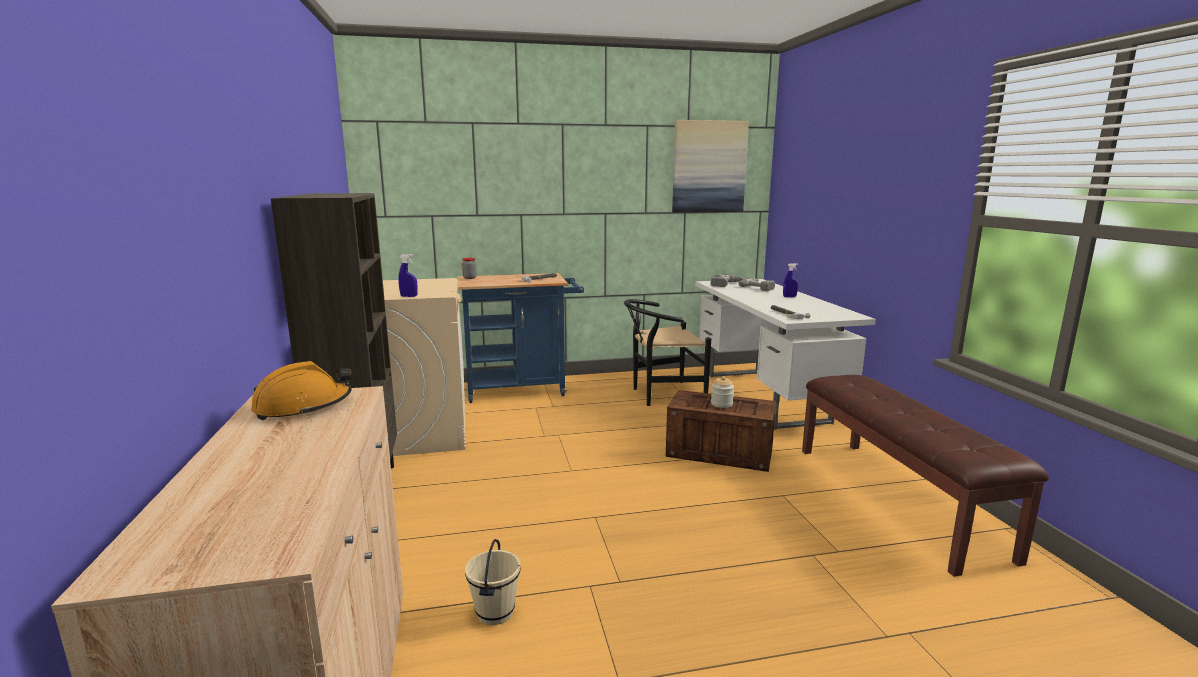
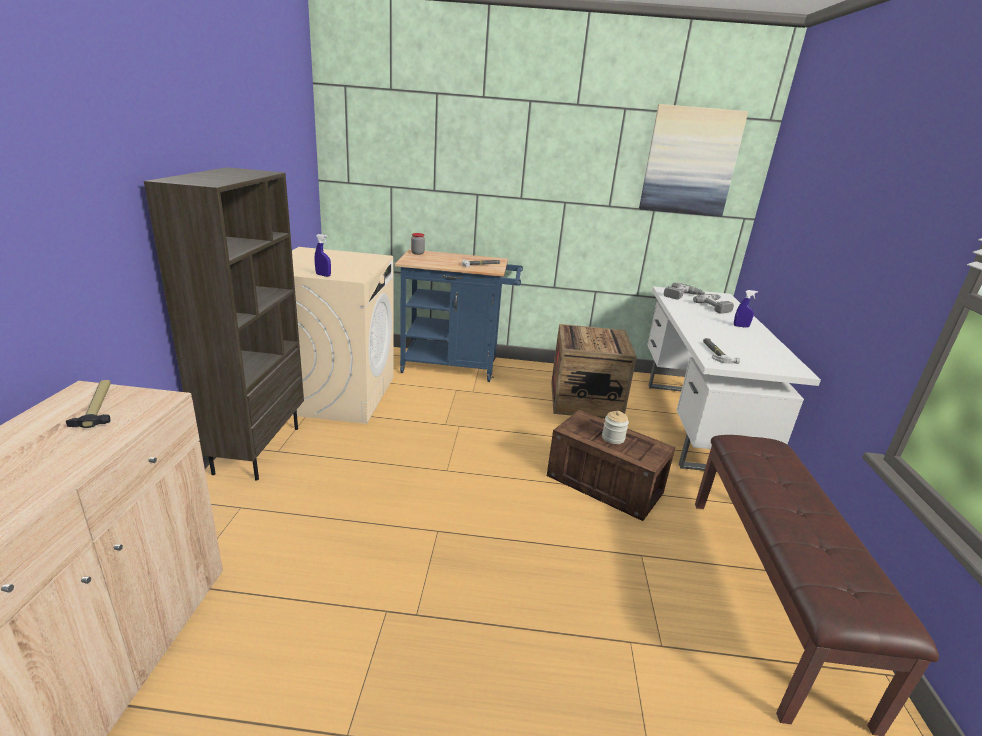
camera: 15 degrees right, 10 degrees up
orange hard hat [251,361,352,420] -> hammer [66,380,111,428]
beige bucket [465,539,521,625] -> none
black chair [624,299,711,406] -> crate [551,324,637,419]

